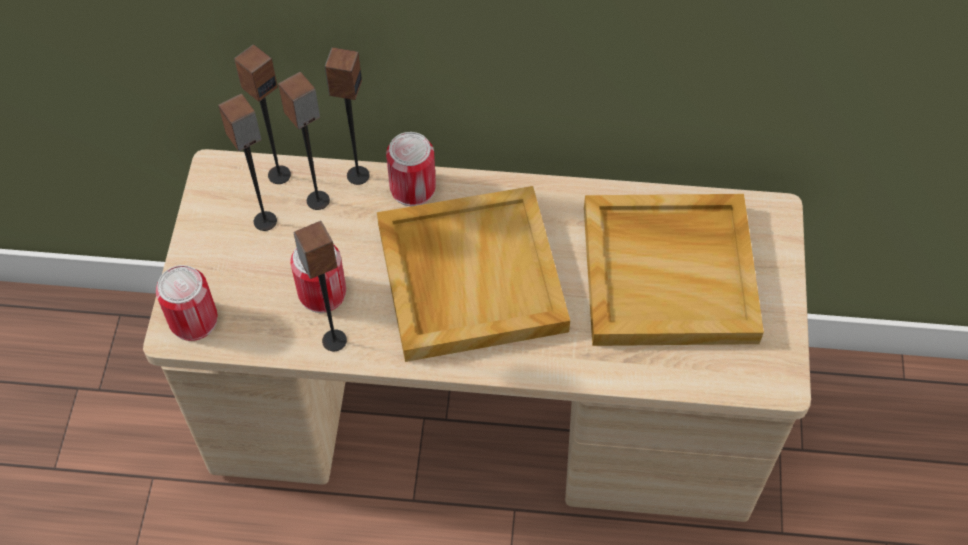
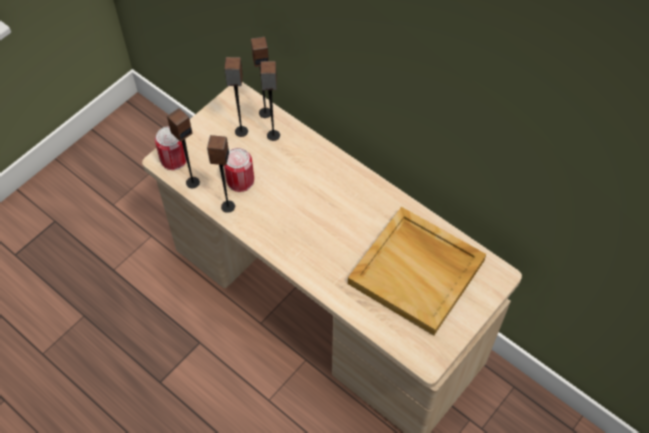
camera: 35 degrees right, 0 degrees up
speaker [325,47,370,185] -> speaker moved to [167,108,200,188]
beige tray [377,186,570,362] -> none
can [386,132,436,206] -> none

